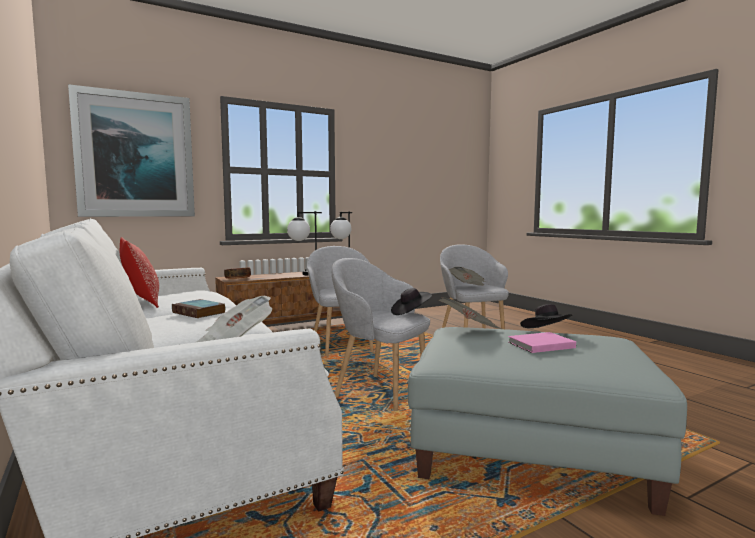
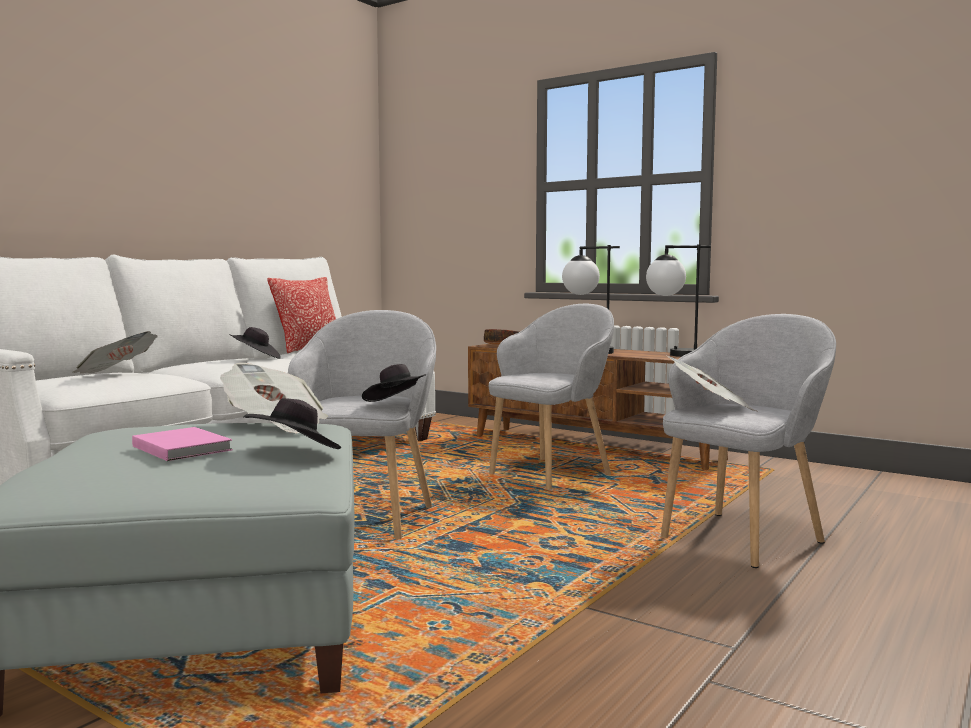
camera: 65 degrees right, 0 degrees up
picture [68,84,195,217] -> none
book [172,299,225,318] -> black hat [229,327,281,359]

